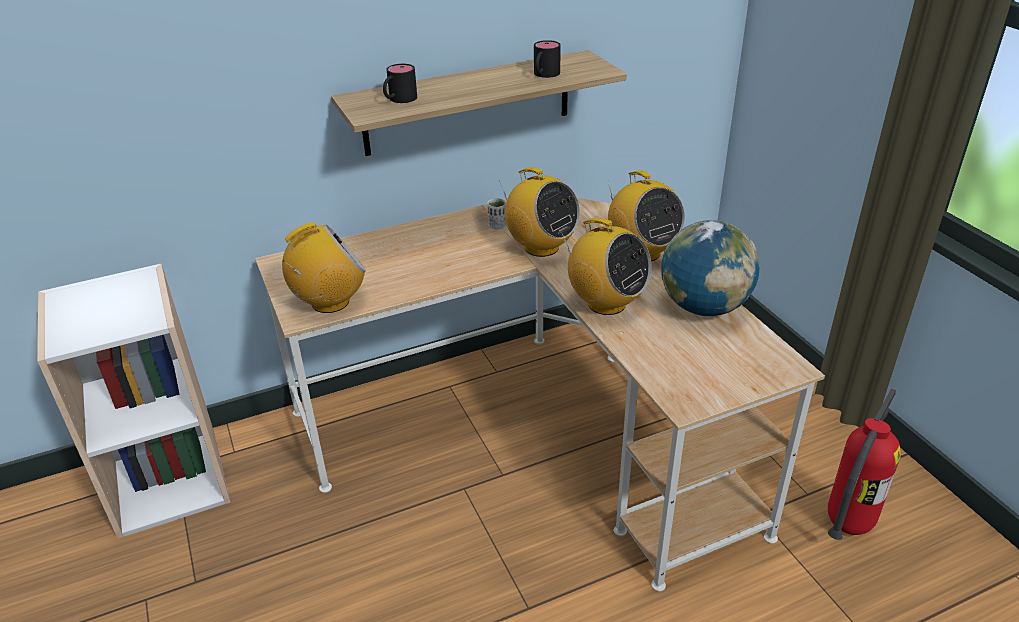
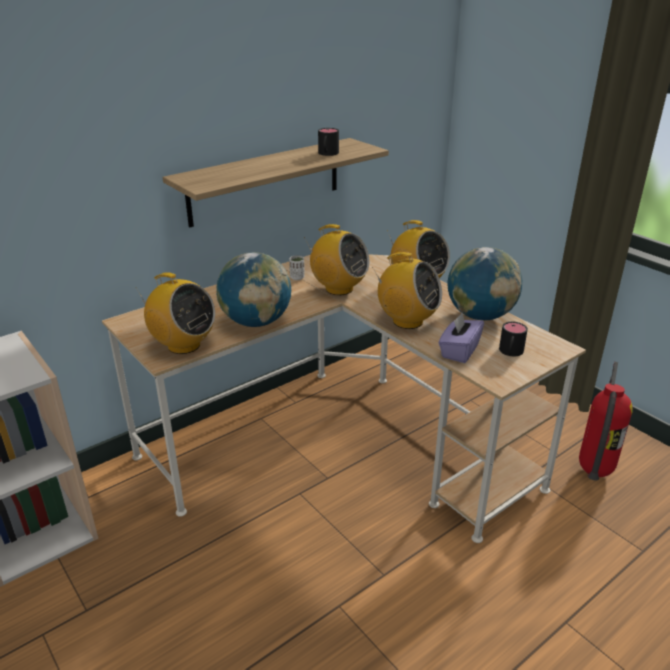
camera: 15 degrees left, 5 degrees down
radio [282,222,366,313] -> radio turned 75 degrees clockwise [136,272,215,354]
black mug [383,64,417,103] -> black mug moved to [499,322,528,356]
none -> globe [216,252,291,327]
none -> purple tissue box [439,312,484,363]

